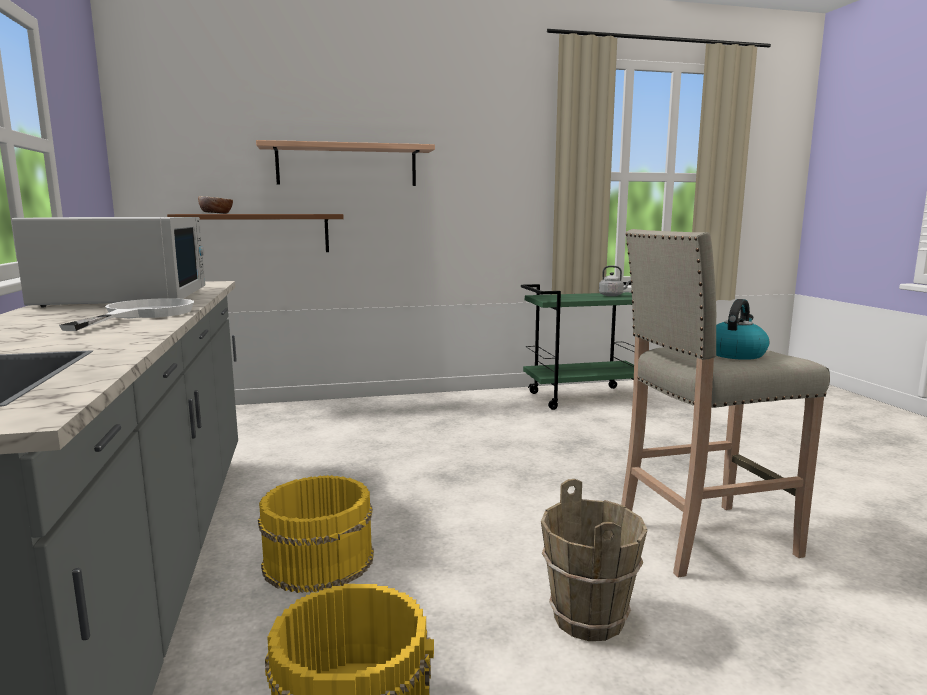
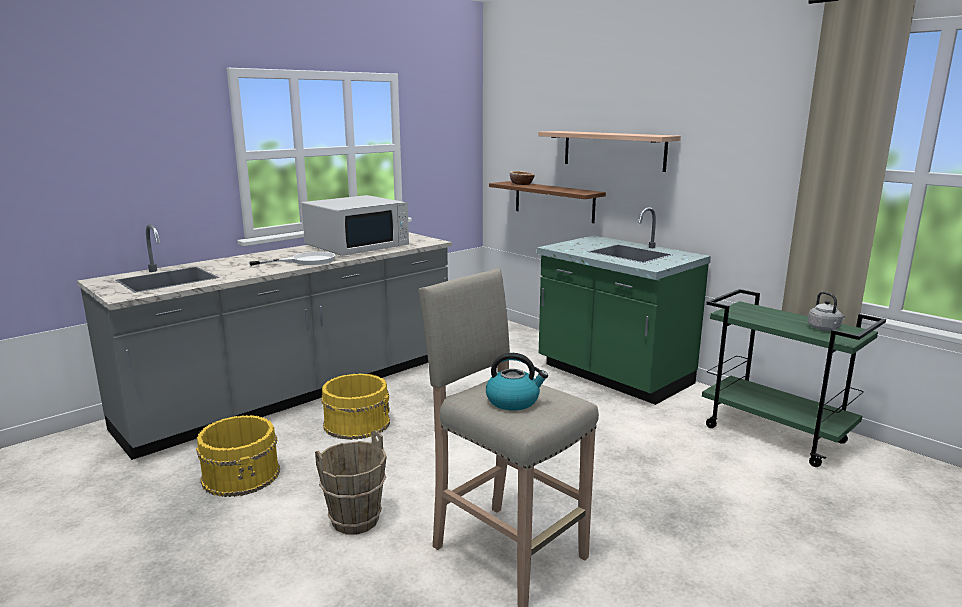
camera: 60 degrees right, 5 degrees up
none -> green counter [537,207,711,405]

